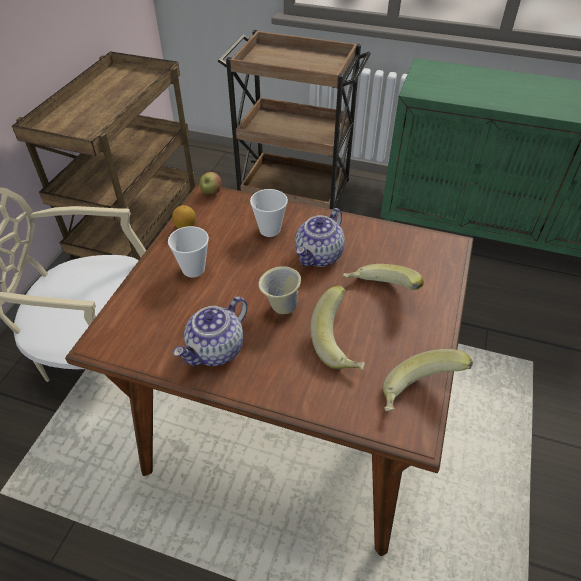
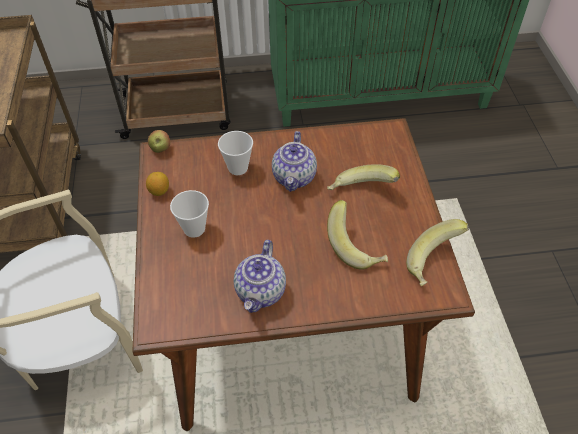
camera: 25 degrees left, 5 degrees up
beige mug [258,266,301,314] -> none

